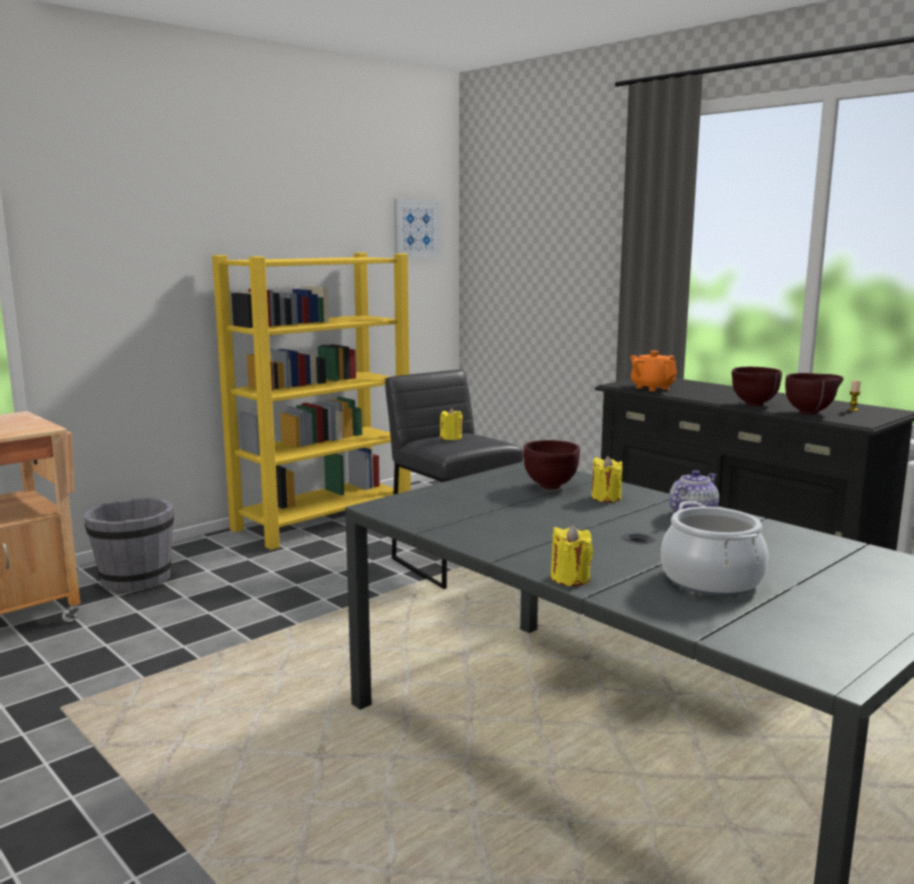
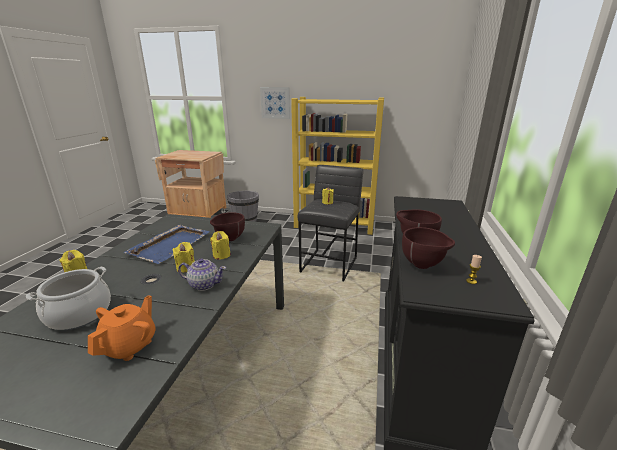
camera: 55 degrees right, 10 degrees up
picture [394,199,441,259] -> picture moved to [260,87,290,119]
orange teapot [630,351,677,391] -> orange teapot moved to [88,295,156,361]
none -> blue tray [123,225,210,264]
none -> yellow candle [172,242,195,273]

